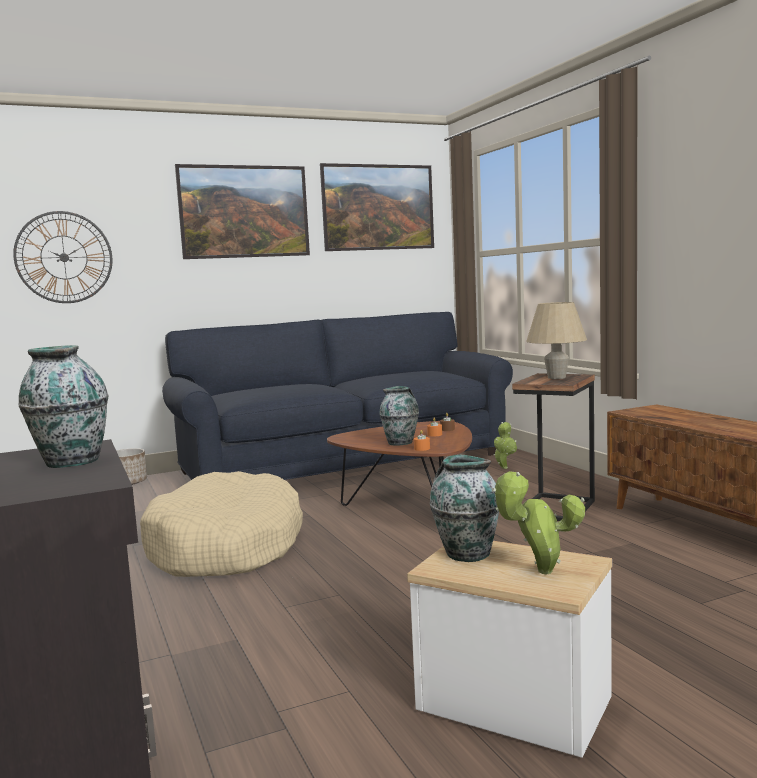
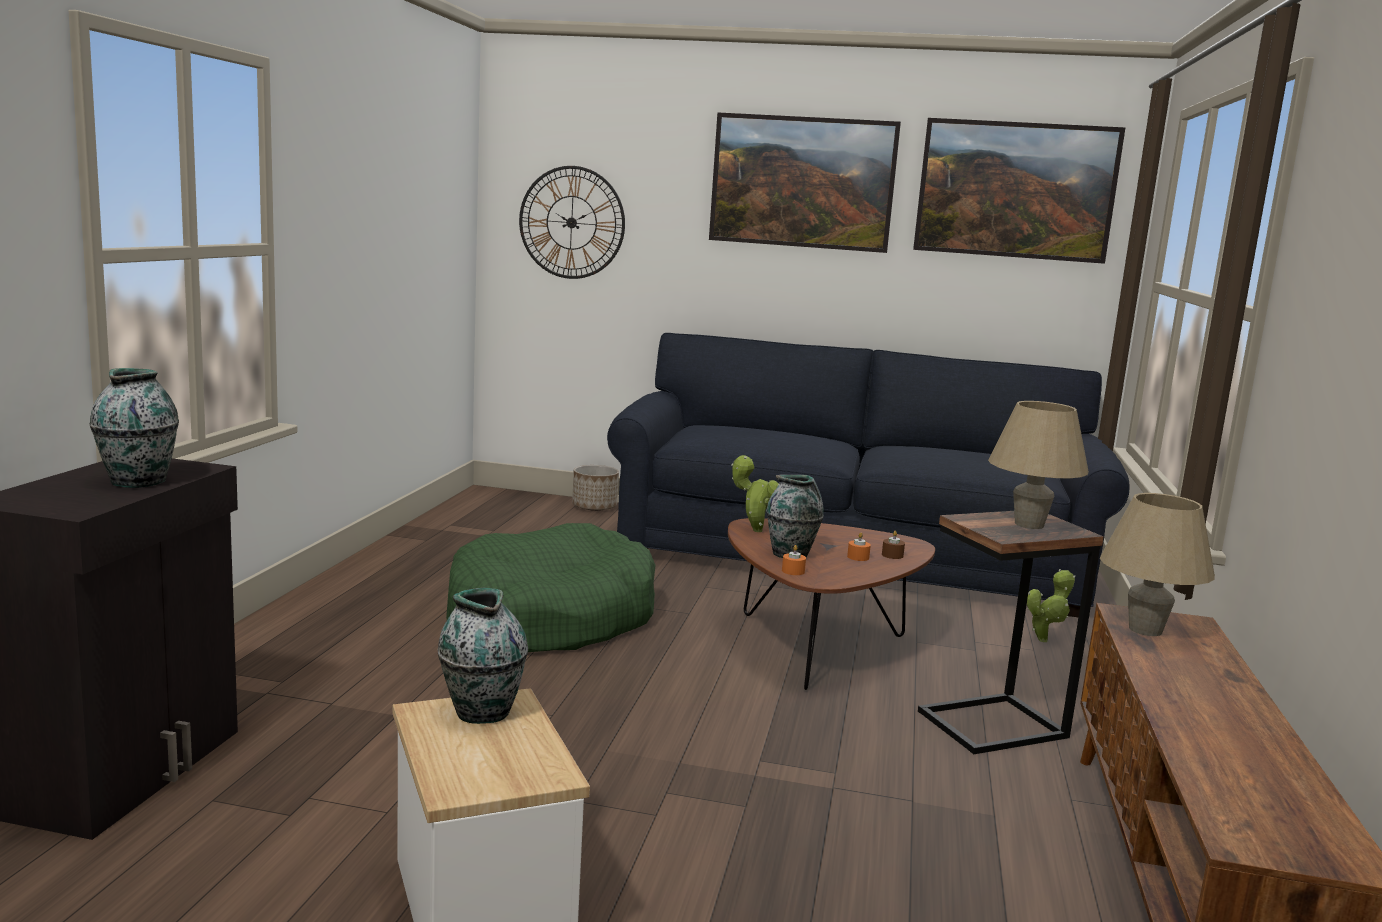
camera: 35 degrees right, 5 degrees up
beige dog bed [140,471,303,577] -> green dog bed [446,523,656,652]
potted plant [492,471,585,574] -> potted plant moved to [731,455,779,532]
none -> beige table lamp [1100,493,1215,636]

